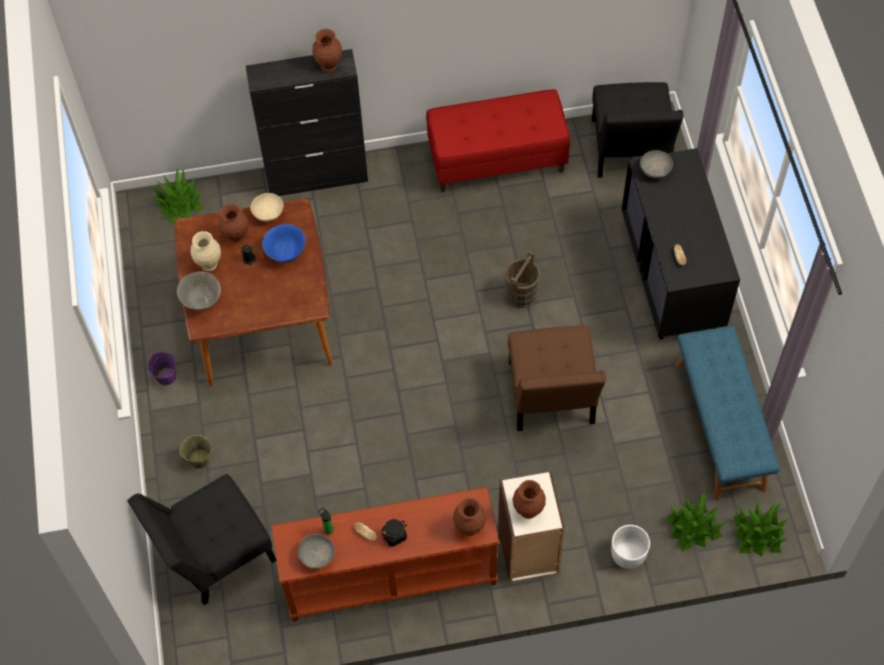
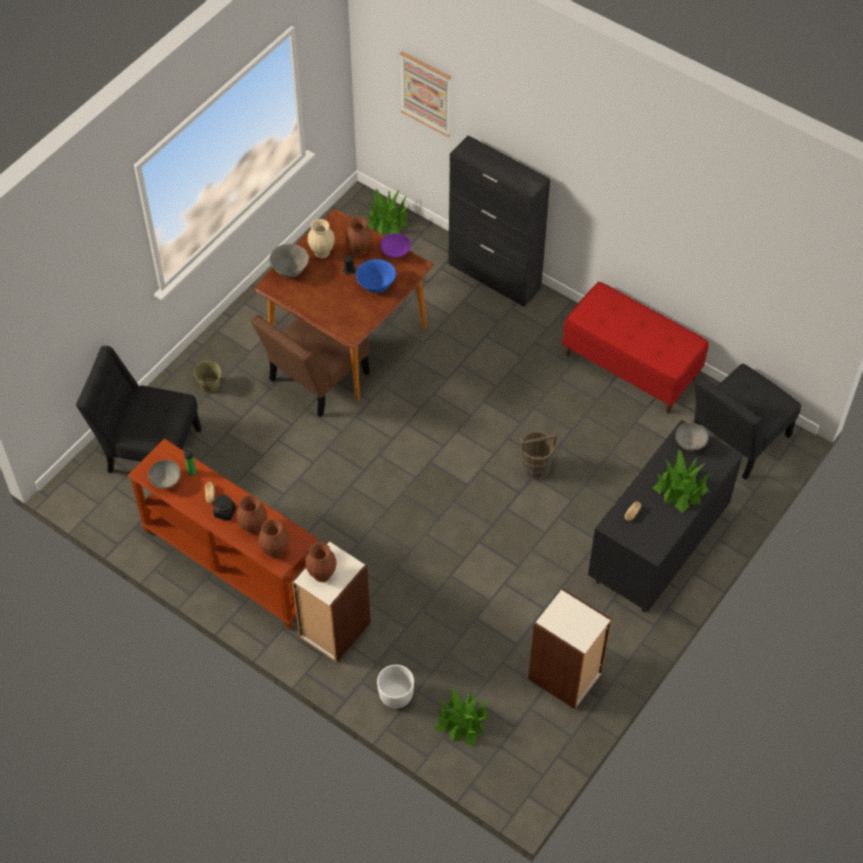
camera: 45 degrees right, 5 degrees down
purple bucket [148,352,176,385] -> none
beige bowl [250,193,283,222] -> purple bowl [381,233,411,258]
brown vase [312,29,342,71] -> brown vase moved to [236,495,267,535]
brown chair [508,326,606,431] -> brown chair moved to [251,315,370,417]
blue bench [676,326,780,500] -> bookcase [528,588,612,709]
potted plant [733,501,789,557] -> potted plant moved to [652,449,712,513]
none -> picture [400,51,451,137]

